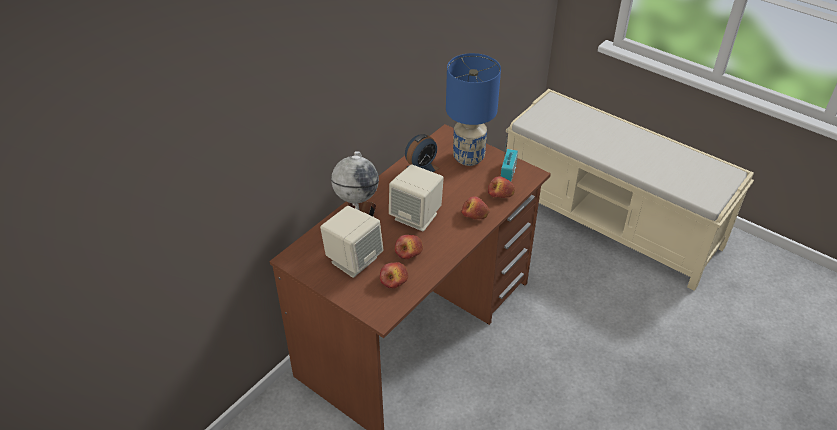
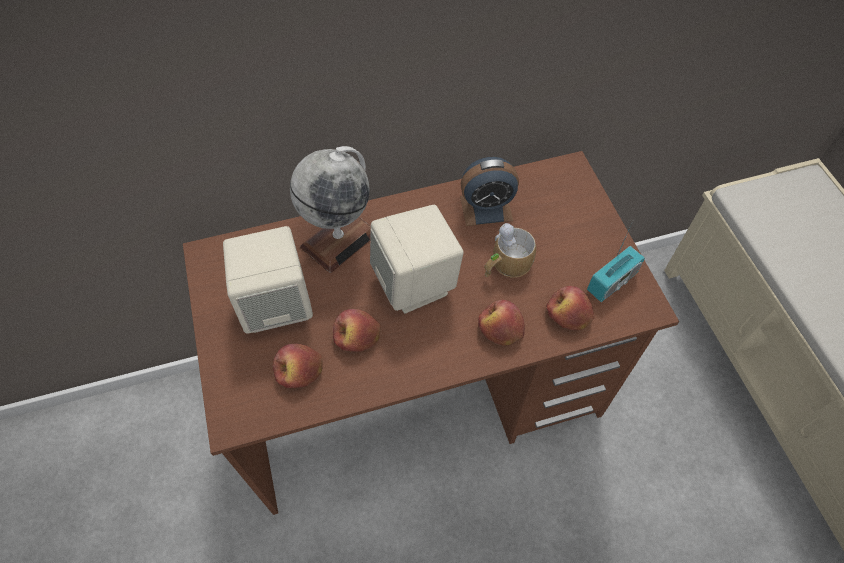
camera: 35 degrees right, 15 degrees up
blue table lamp [446,53,501,166] -> none
none -> mug [484,223,536,278]

